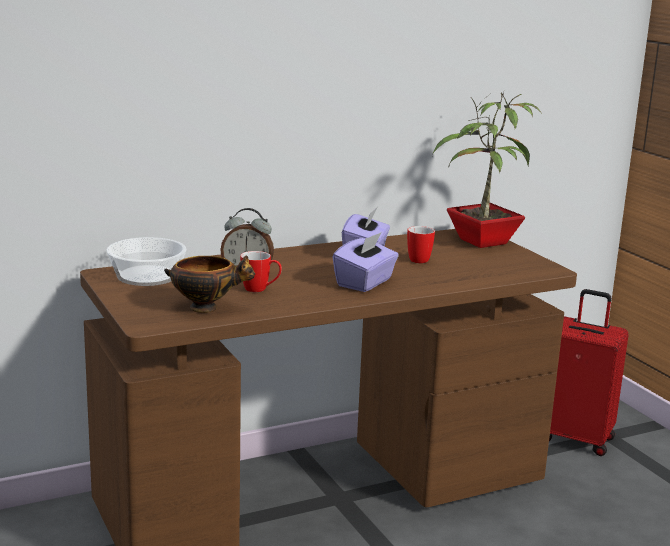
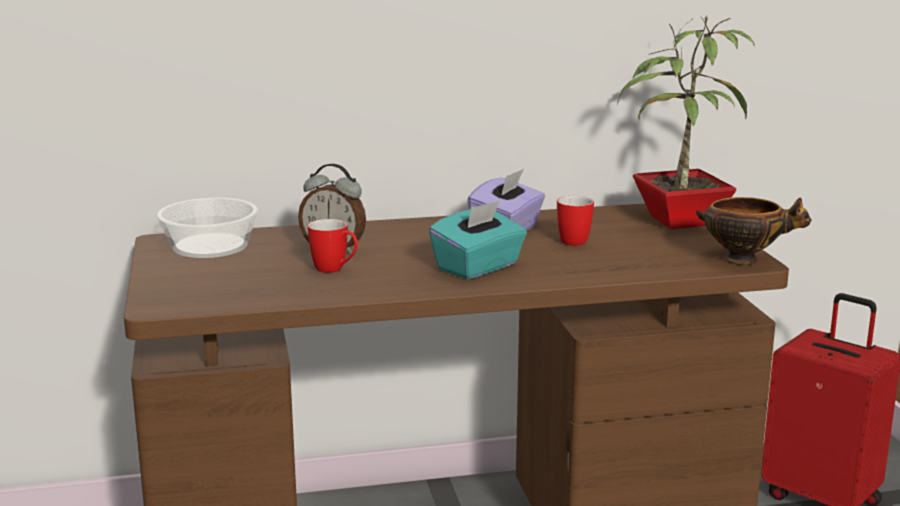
camera: 15 degrees right, 0 degrees up
bowl [164,255,255,313] -> bowl moved to [696,197,812,265]
purple tissue box [333,232,399,292] -> turquoise tissue box [429,200,527,279]

